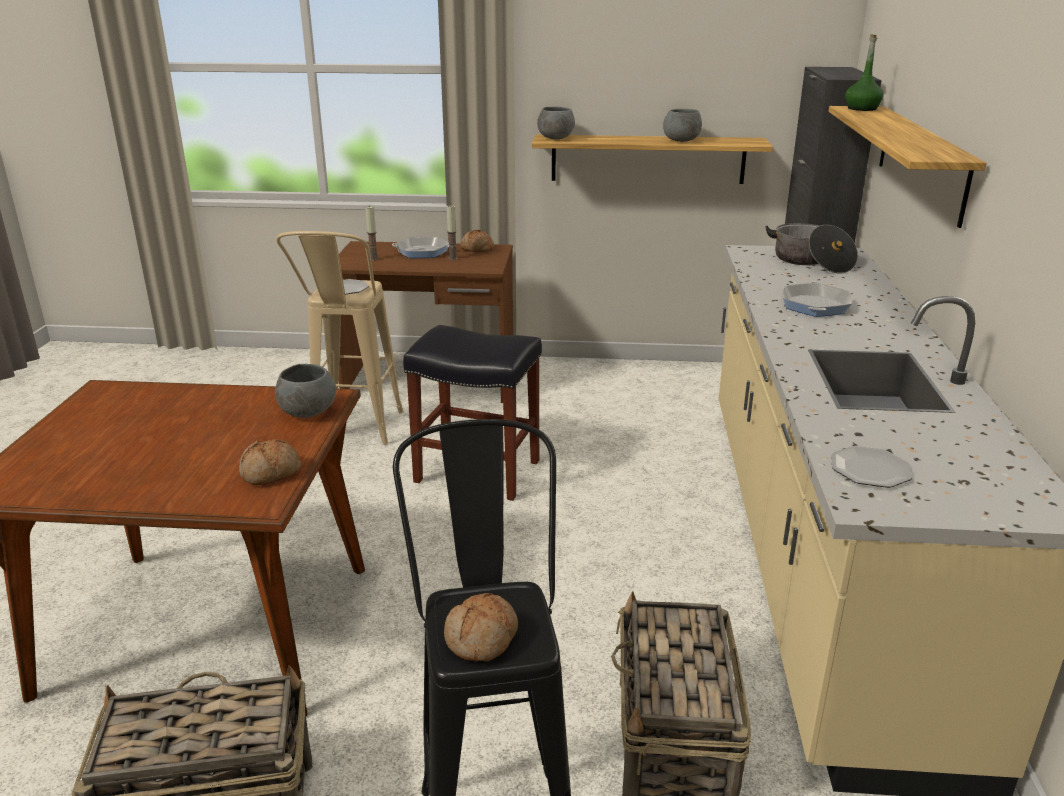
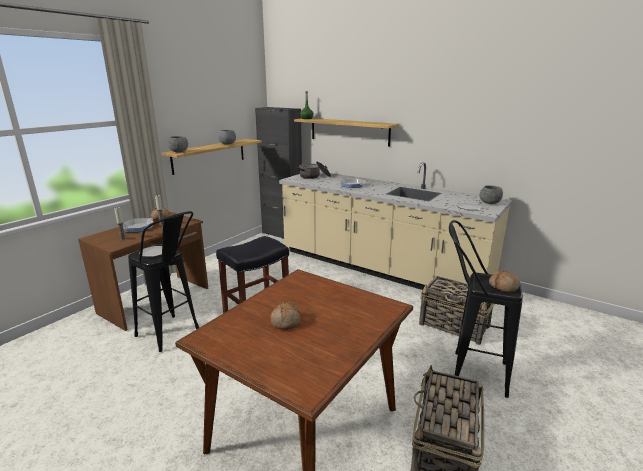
camera: 60 degrees left, 5 degrees down
bread [239,439,301,485] -> bread moved to [270,302,300,330]
grey bowl [275,364,336,418] -> grey bowl moved to [479,185,503,204]
beige stool [276,231,403,445] -> black stool [128,211,199,352]

